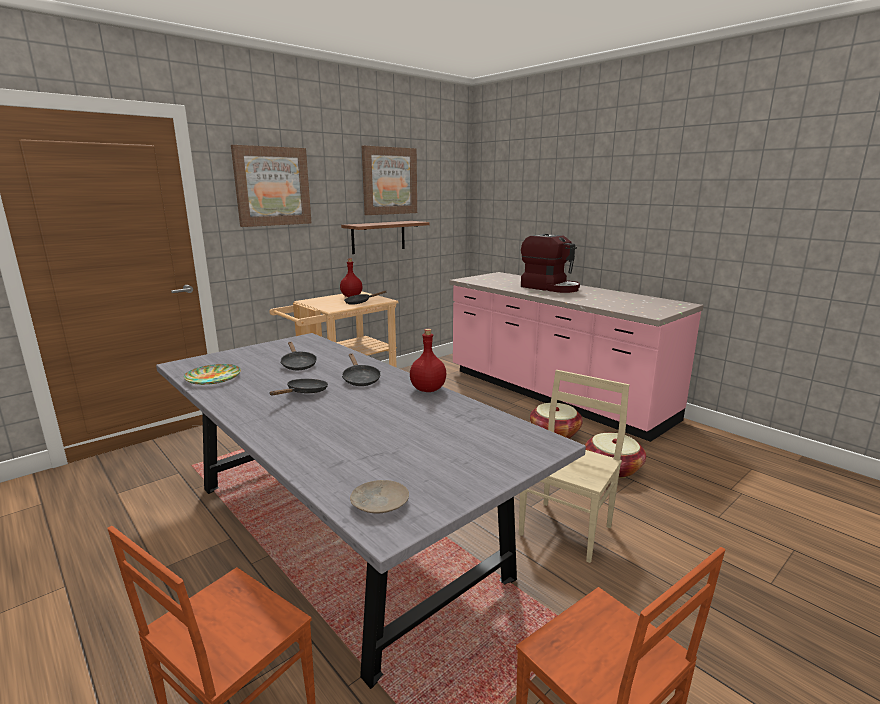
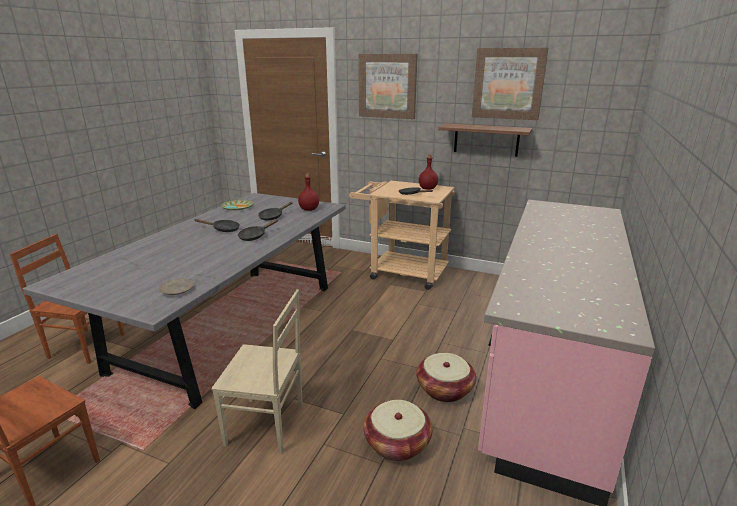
camera: 65 degrees right, 5 degrees up
beige plate [350,480,409,513] -> beige plate moved to [159,278,194,295]
red bottle [410,329,446,392] -> red bottle moved to [298,174,319,211]
coffee machine [521,234,580,293] -> none

